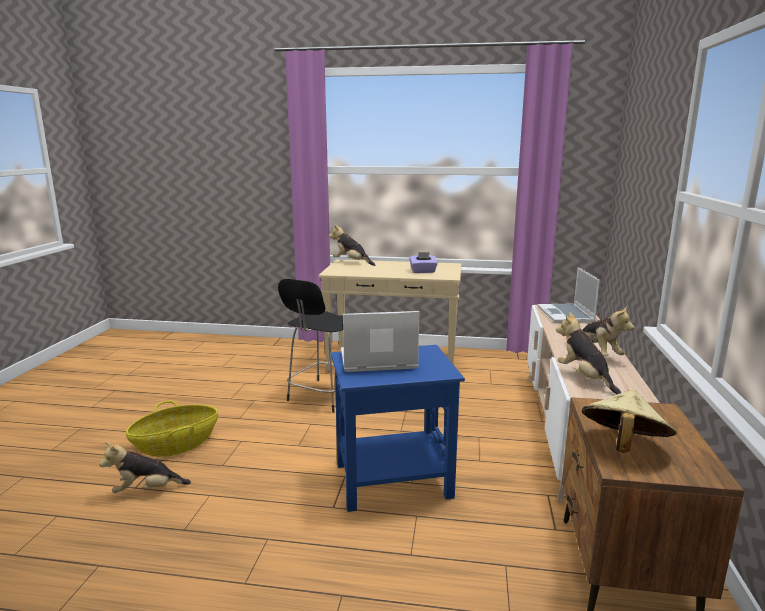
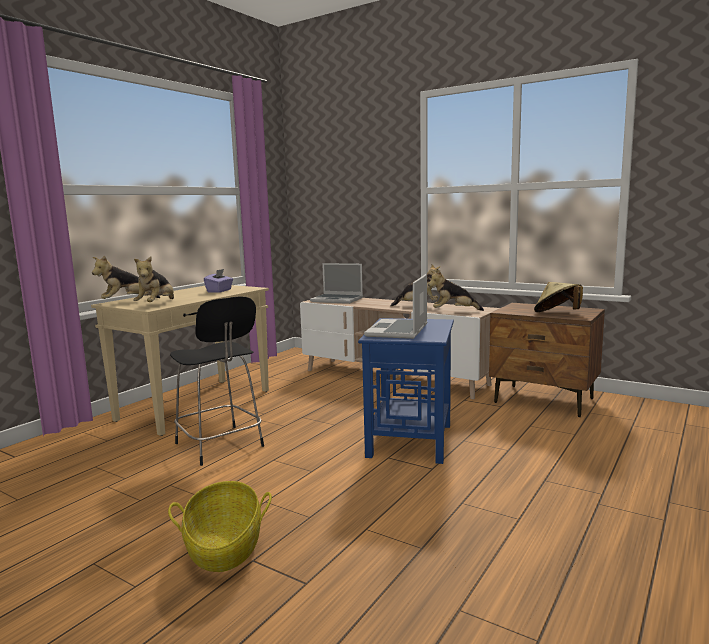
camera: 65 degrees left, 5 degrees down
plush toy [99,442,191,493] -> plush toy moved to [133,256,174,302]

